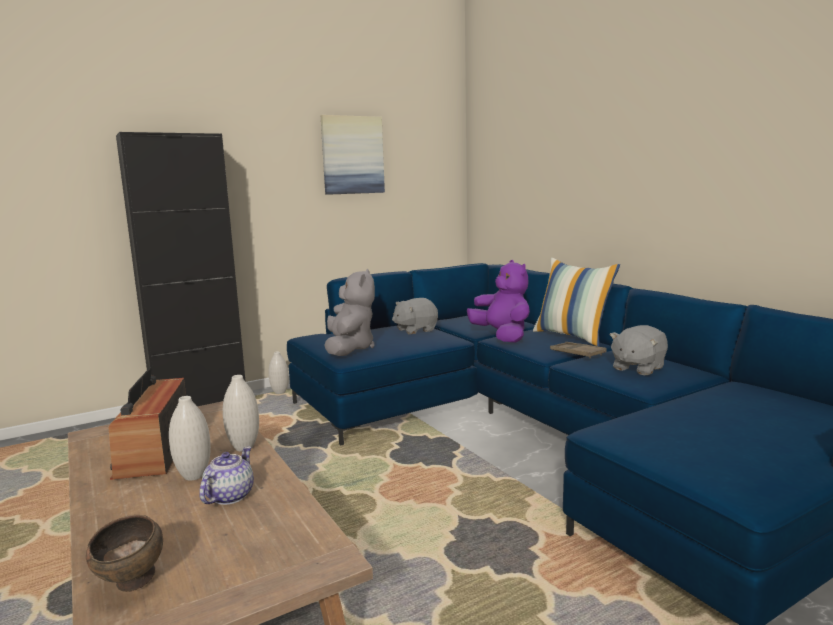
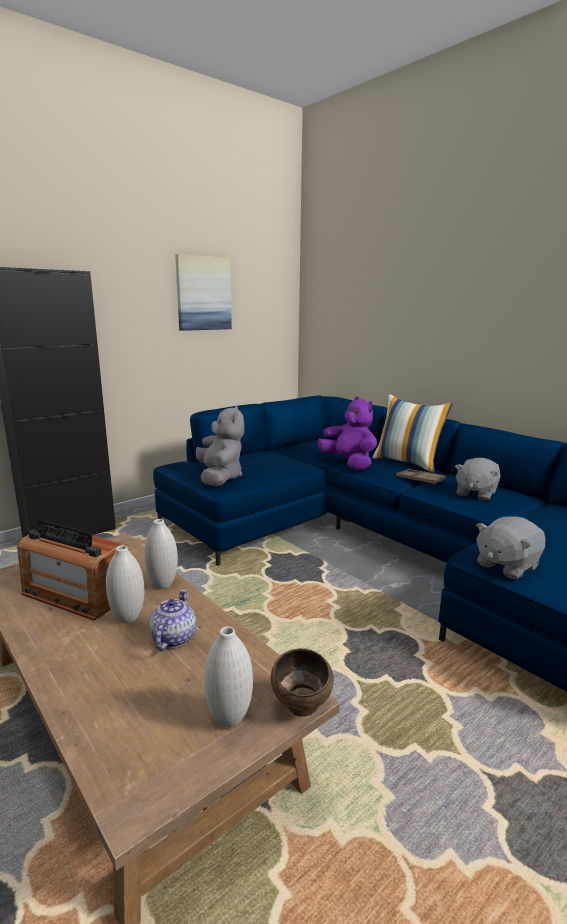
camera: 10 degrees left, 5 degrees up
brown bowl [86,515,163,592] -> brown bowl moved to [271,648,334,717]
radio [109,367,186,480] -> radio turned 45 degrees counterclockwise [17,520,127,620]
white vase [268,351,289,394] -> white vase moved to [204,626,253,728]
grey plush toy [392,298,438,334] -> grey plush toy moved to [476,516,545,579]

